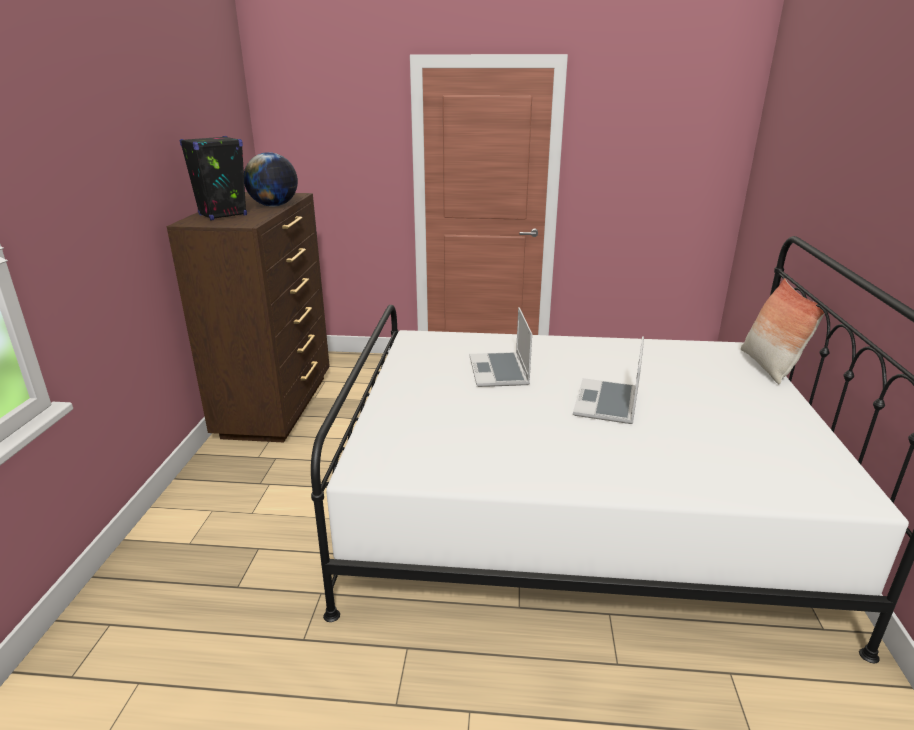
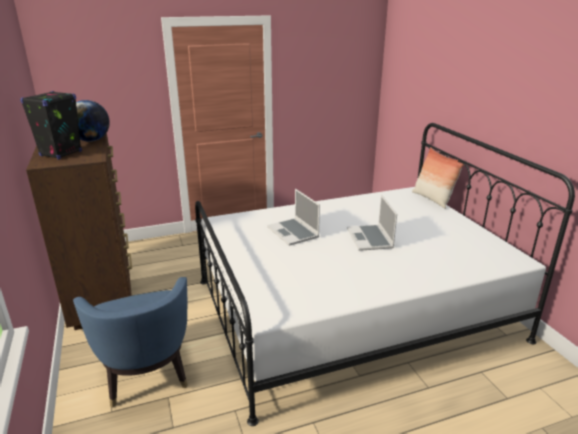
camera: 25 degrees left, 0 degrees up
none -> blue armchair [73,277,188,408]

